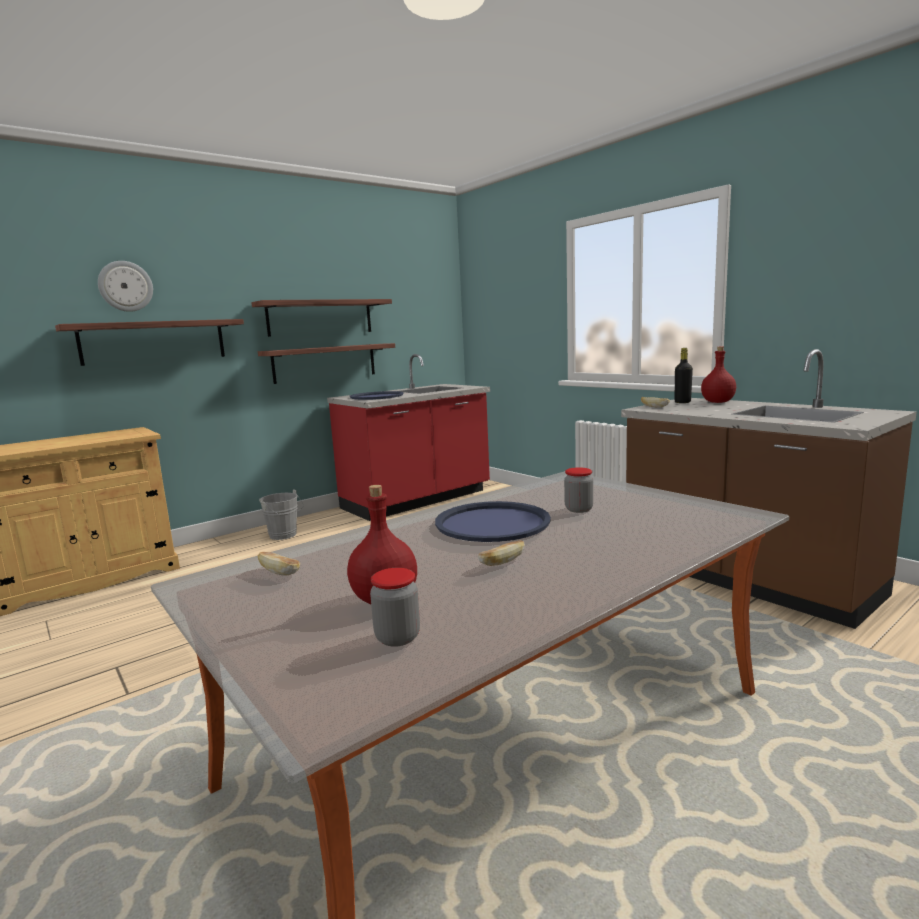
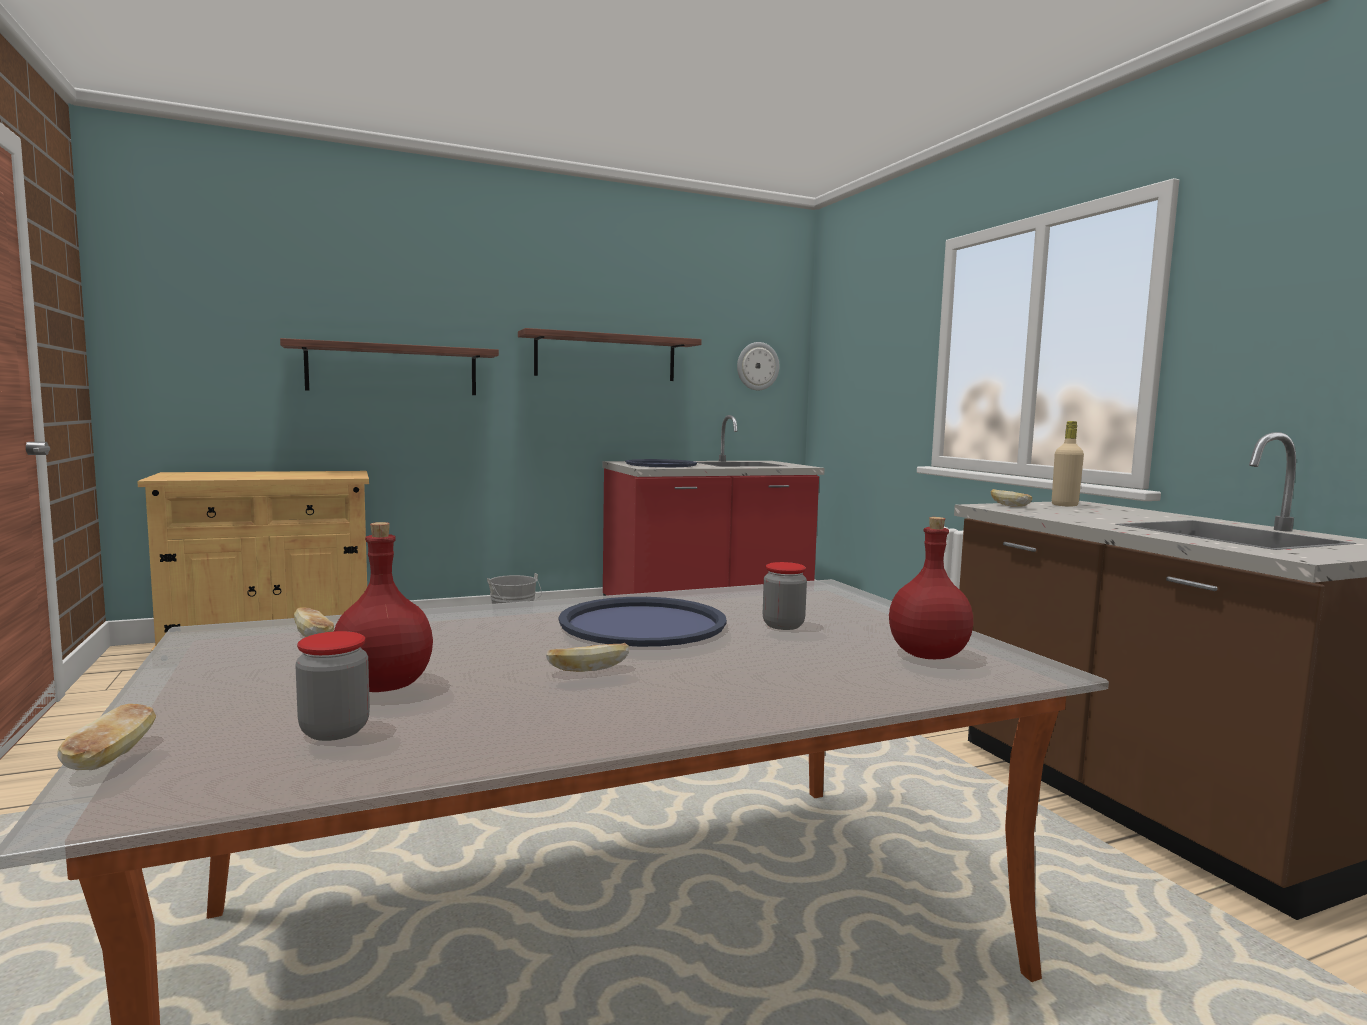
camera: 15 degrees right, 5 degrees down
wall clock [98,261,153,312] -> wall clock moved to [737,342,779,390]
shelf [258,343,395,384] -> none
black bottle [674,348,693,403] -> beige bottle [1052,421,1084,507]
red bottle [701,347,736,403] -> red bottle moved to [889,517,973,659]
none -> bread [57,704,156,770]

